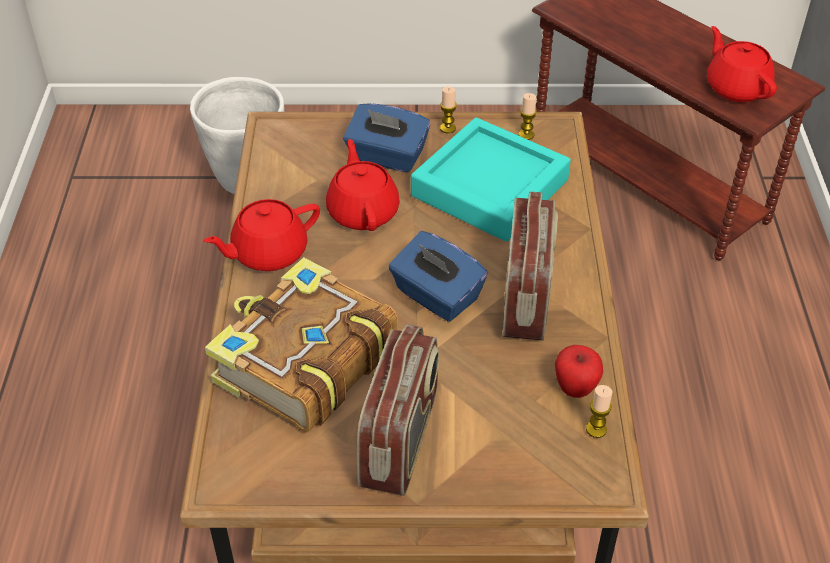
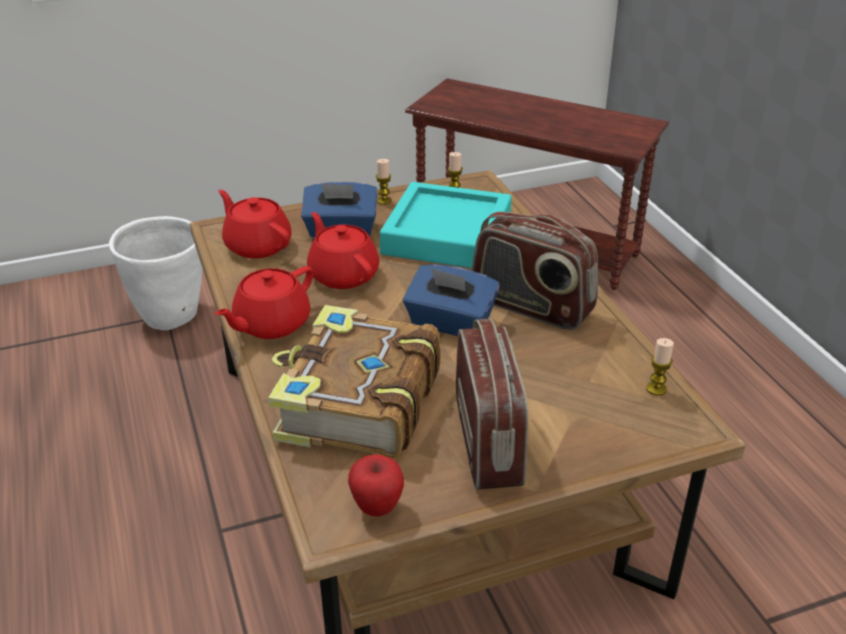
camera: 20 degrees left, 10 degrees down
radio [502,191,558,341] -> radio turned 135 degrees clockwise [471,211,598,330]
apple [555,345,603,398] -> apple moved to [348,454,404,516]
red teapot [707,26,777,102] -> red teapot moved to [219,190,291,259]

